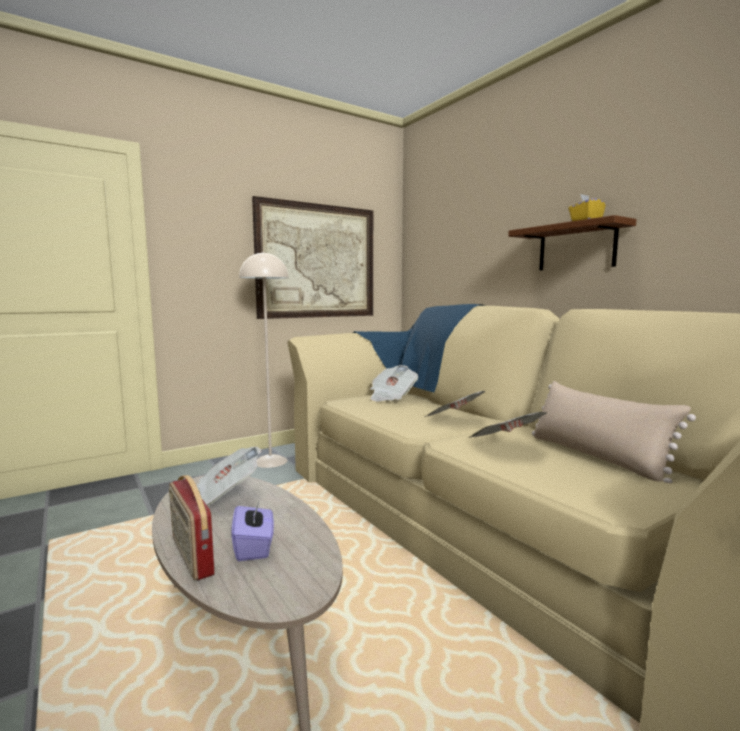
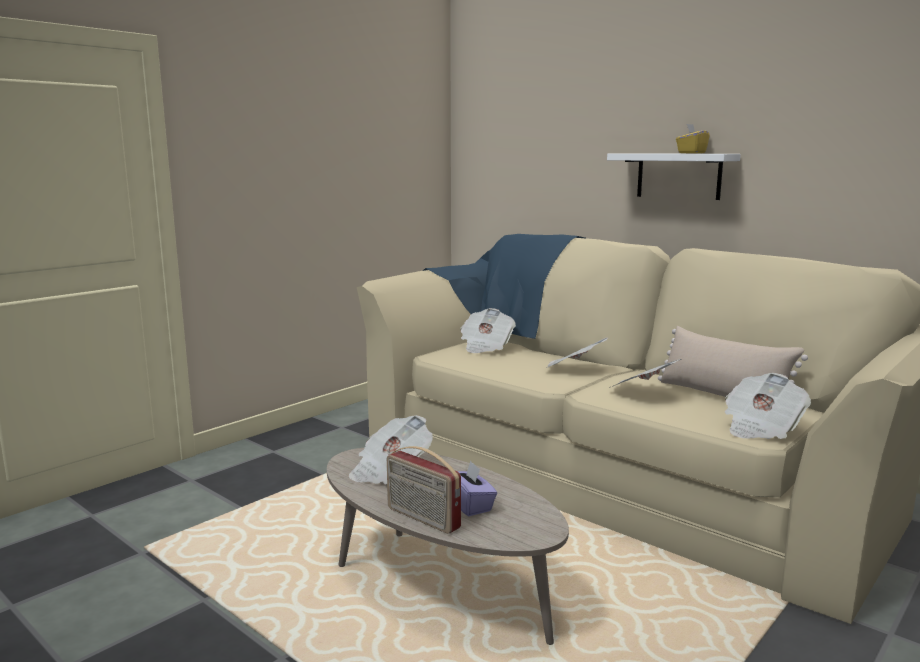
camera: 15 degrees left, 5 degrees up
beige floor lamp [239,251,289,468] -> none
picture [252,196,373,319] -> none
brown shelf [508,215,636,270] -> white shelf [607,154,741,200]
none -> newspaper [724,373,811,439]

